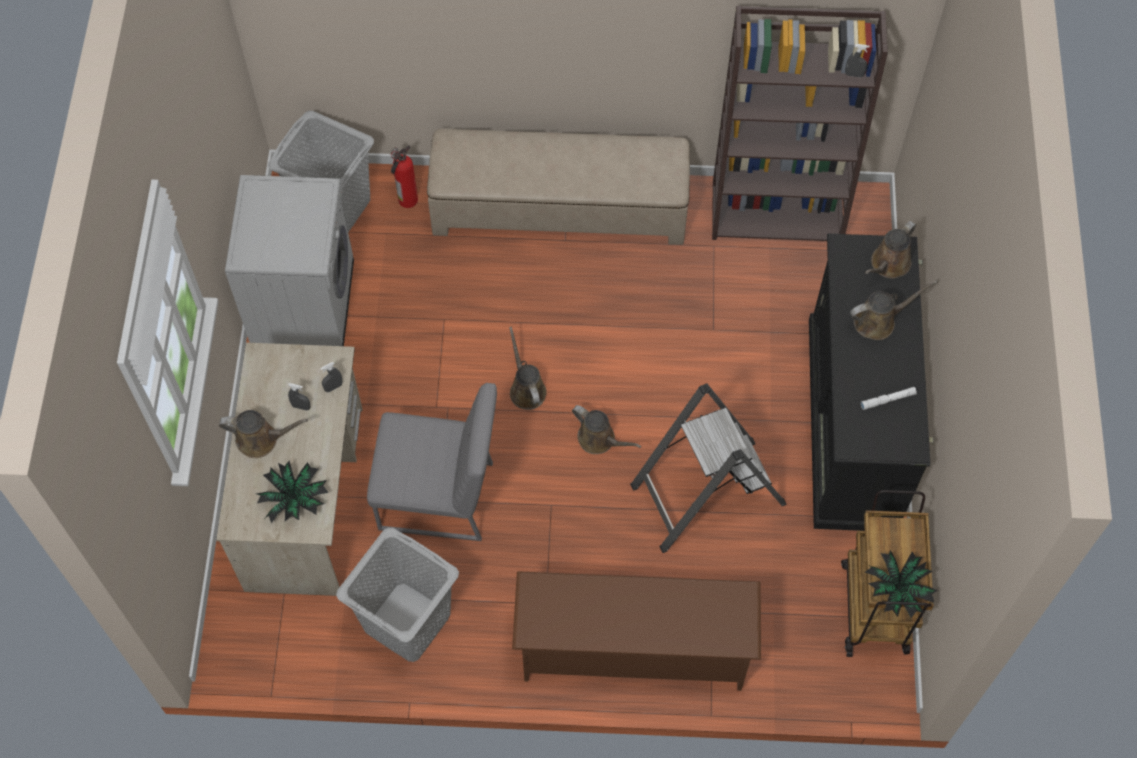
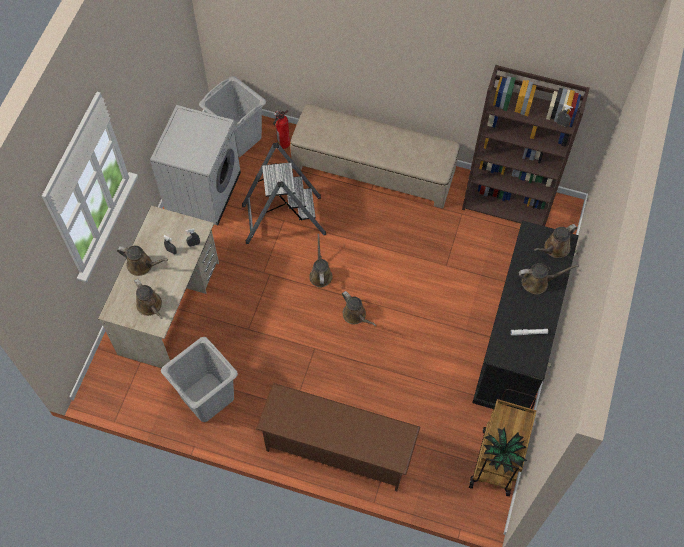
camera: 15 degrees right, 0 degrees up
potted plant [257,461,329,523] -> brown watering can [134,279,162,319]
grey chair [367,383,497,541] -> none
grey step ladder [630,383,787,553] -> grey step ladder moved to [242,143,326,244]

